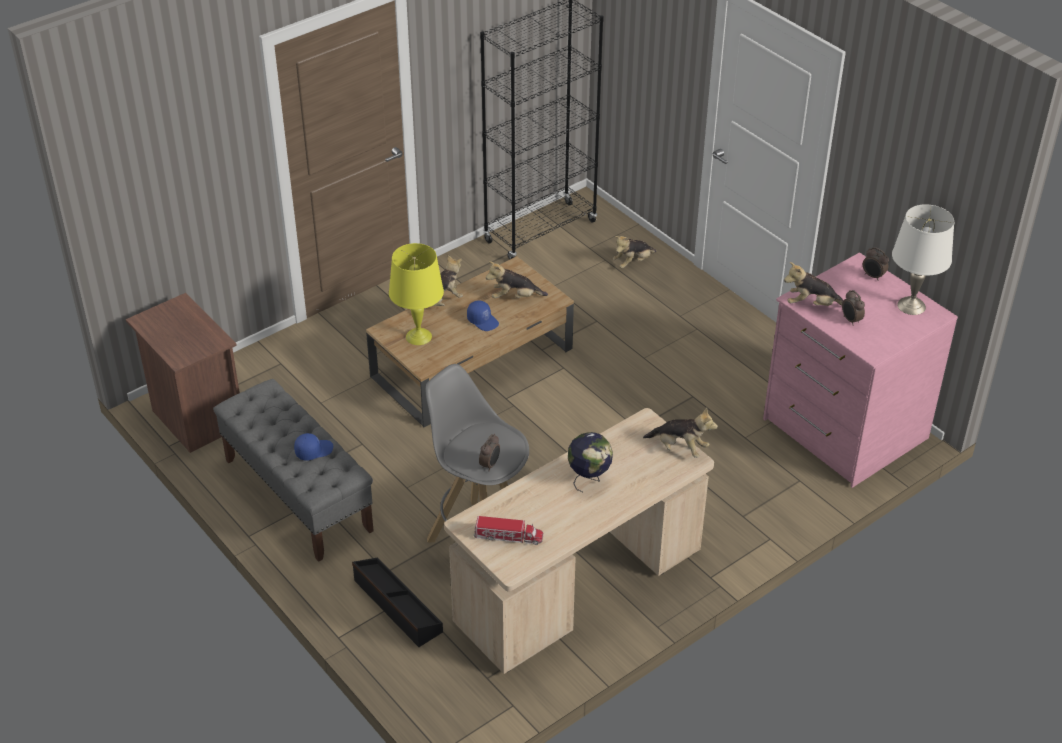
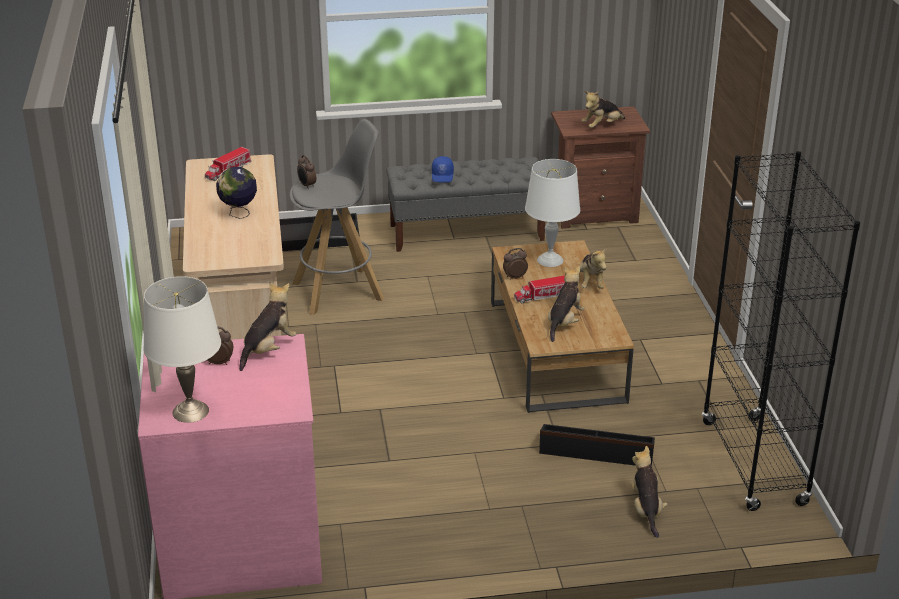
camera: 120 degrees right, 10 degrees down
yellow table lamp [389,243,444,345] -> white table lamp [525,159,580,267]
blue cap [467,301,499,331] -> toy truck [514,276,565,303]
plush toy [643,407,718,458] -> plush toy moved to [581,91,625,128]
alarm clock [863,247,889,281] -> alarm clock moved to [503,248,528,280]
none -> black storage box [539,424,655,466]

